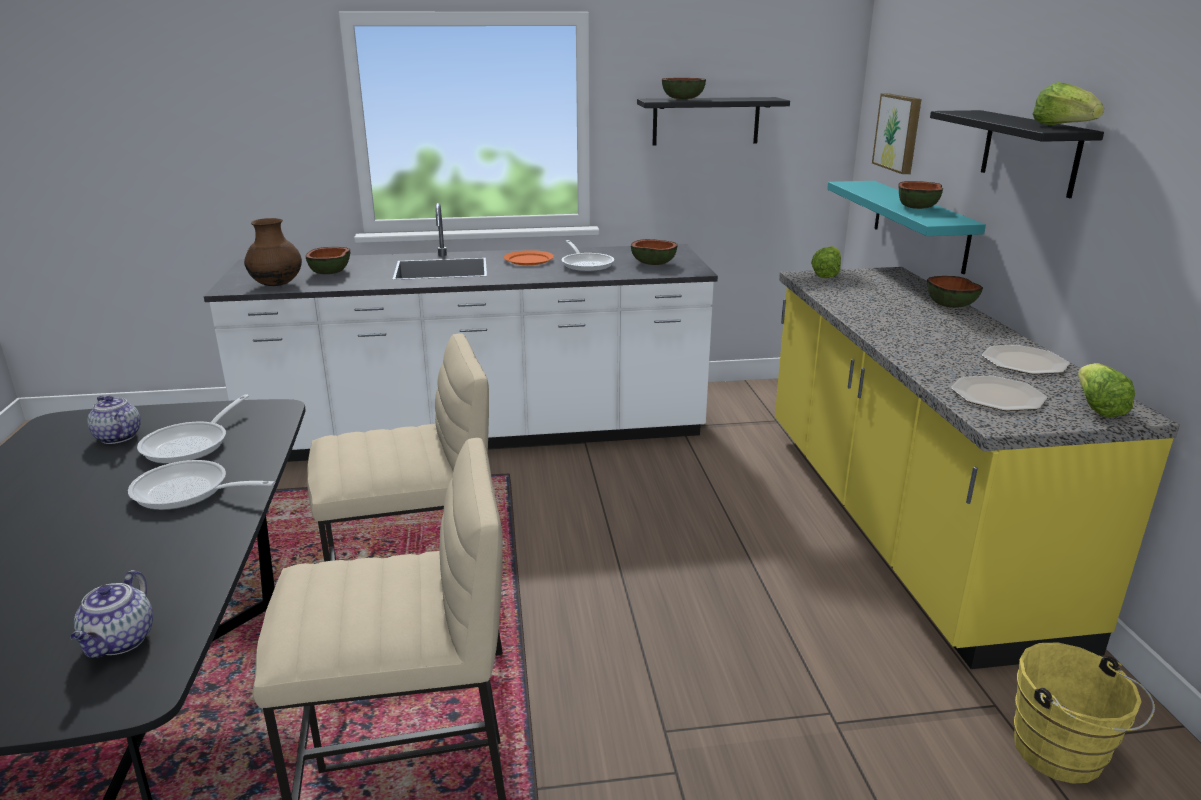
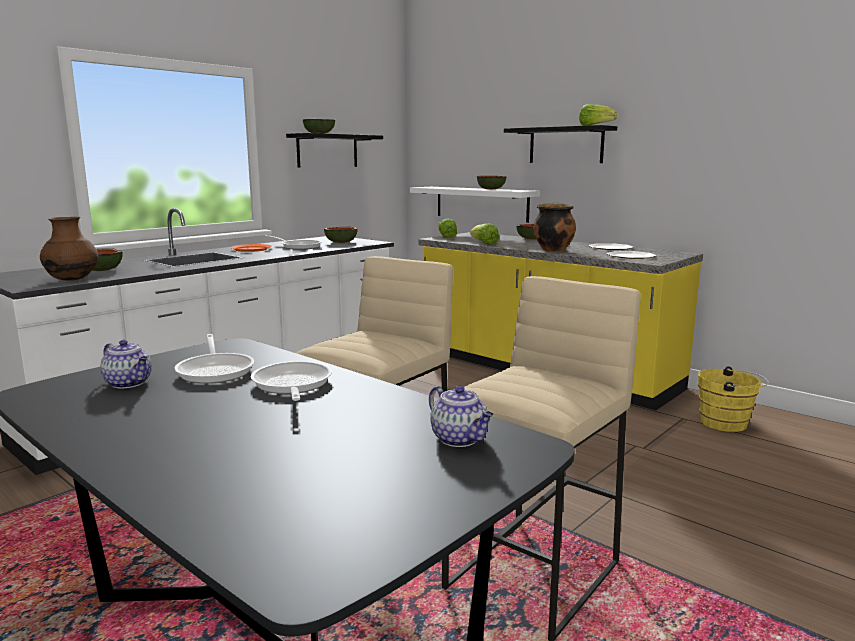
camera: 40 degrees left, 10 degrees down
teapot [87,396,141,444] -> teapot turned 150 degrees counterclockwise [100,340,152,389]
frying pan [128,460,275,510] -> frying pan turned 105 degrees clockwise [251,361,332,401]
turquoise shelf [827,181,986,274] -> white shelf [410,187,540,223]
picture [872,93,921,174] -> none
lettuce [1078,363,1135,418] -> lettuce moved to [470,224,499,245]
none -> cooking pot [533,203,576,252]

